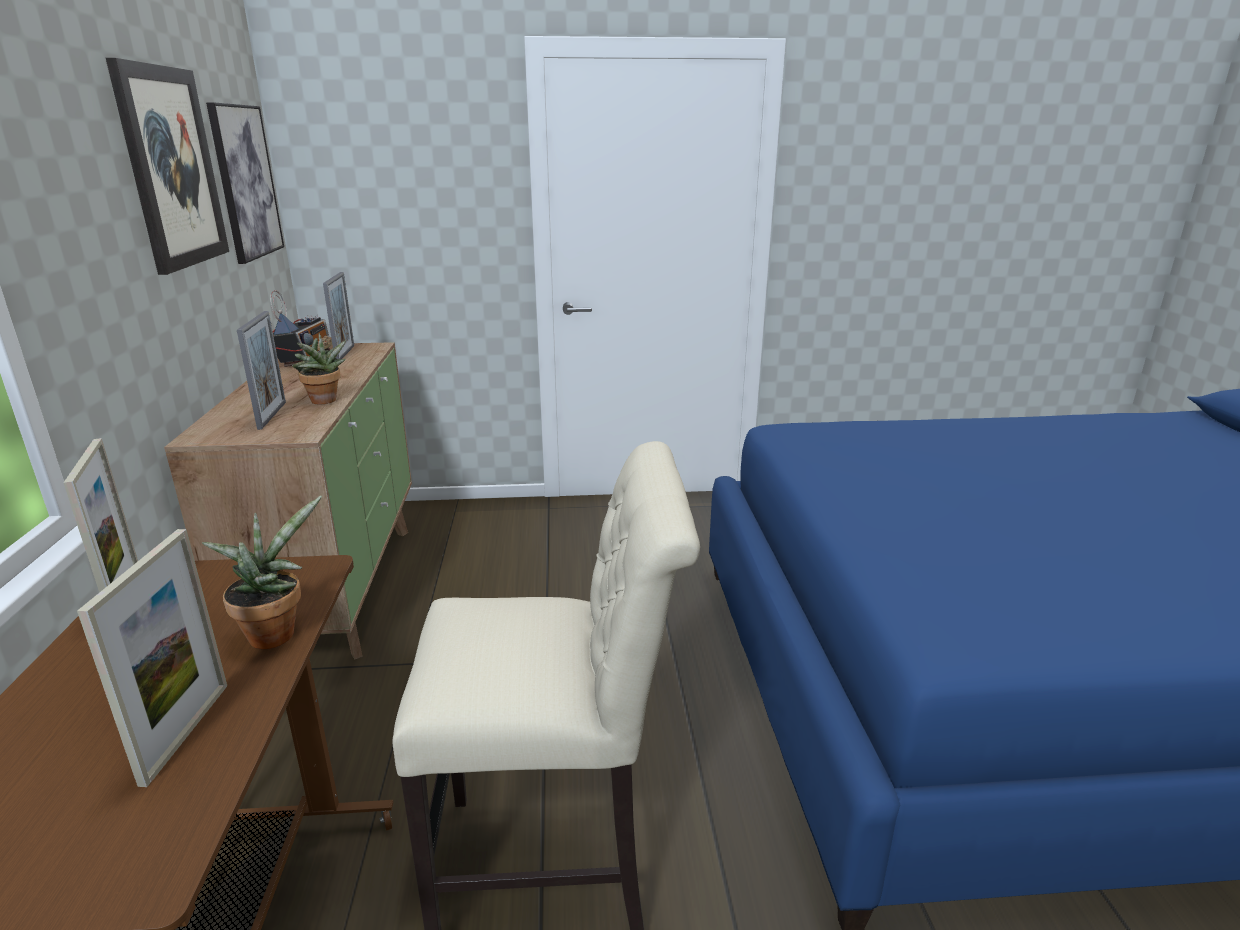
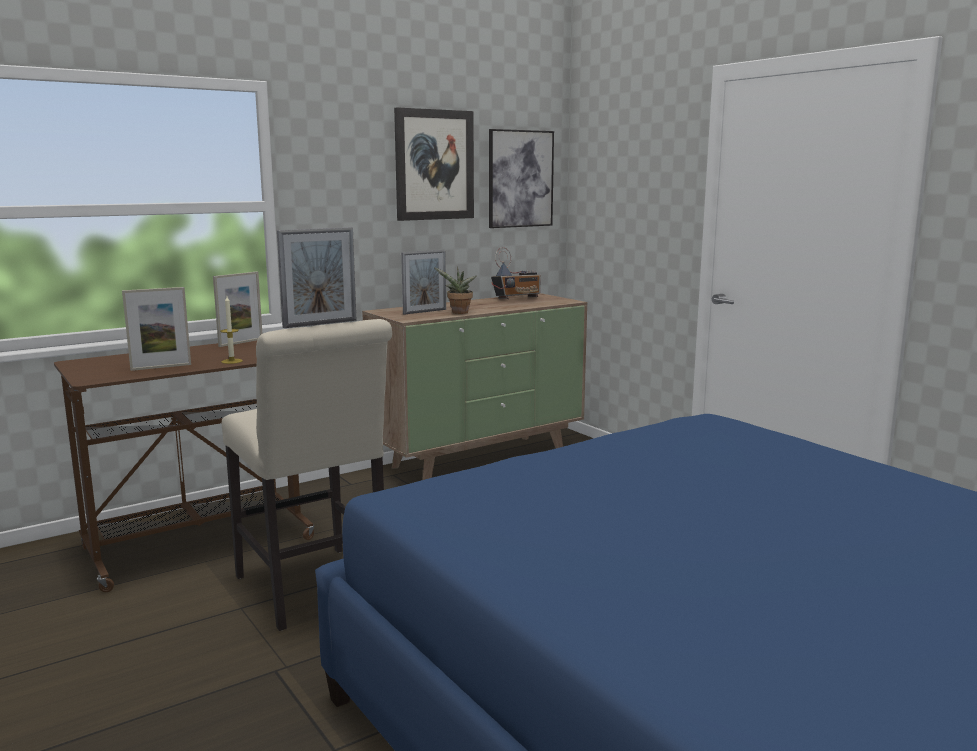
camera: 60 degrees right, 10 degrees down
potted plant [202,496,322,649] -> candle [220,296,243,364]
picture frame [323,272,354,359] -> picture frame moved to [277,227,357,328]

